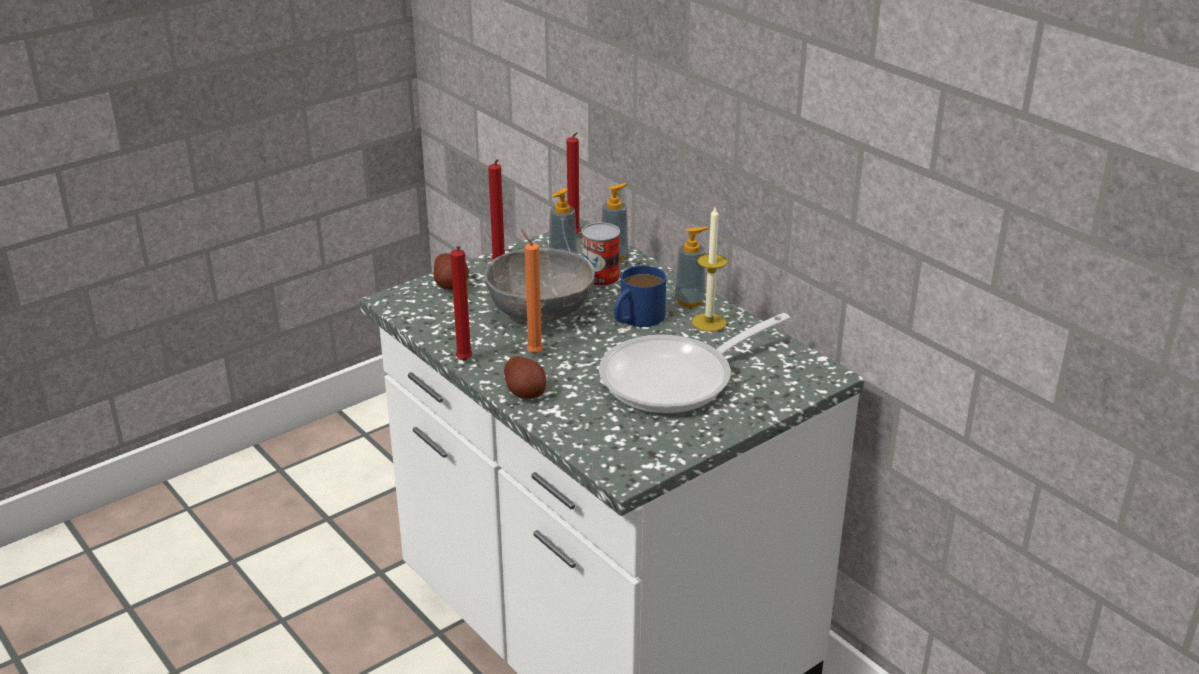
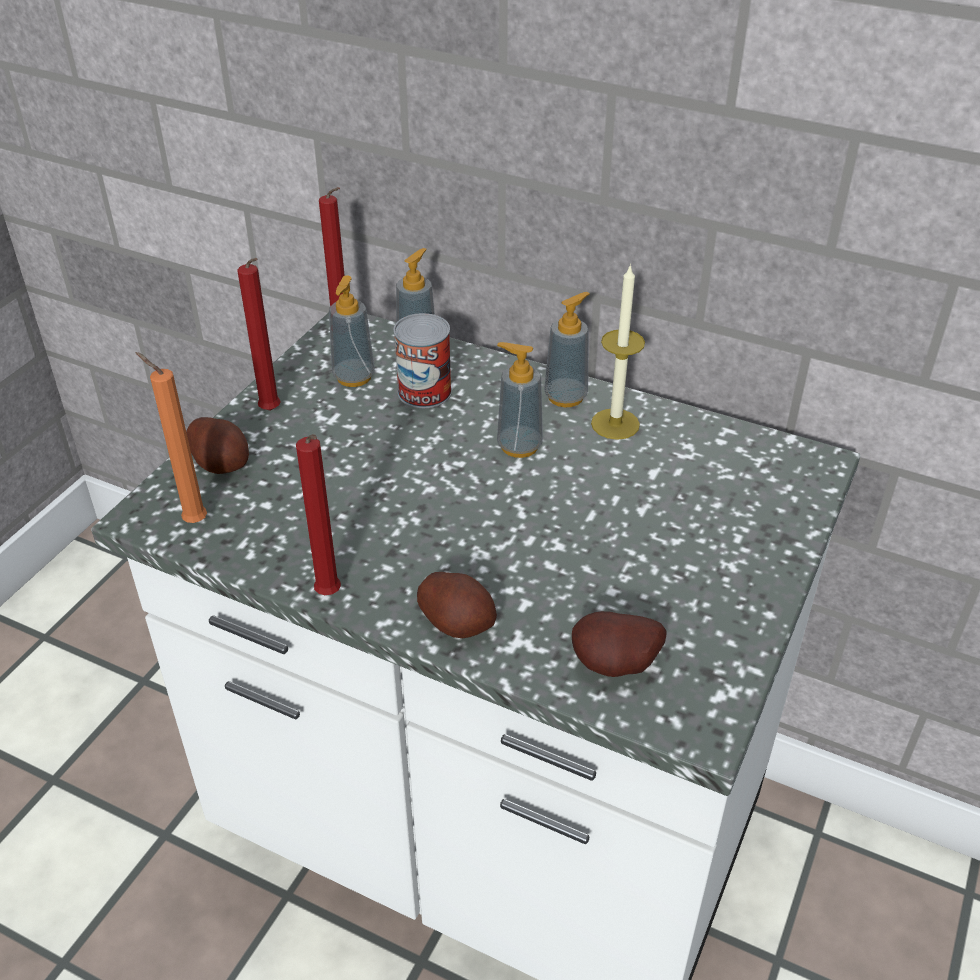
camera: 25 degrees left, 10 degrees up
grey bowl [485,248,595,322] -> none
orange candle [521,229,543,354] -> orange candle moved to [135,352,207,523]
frying pan [599,313,790,414] -> none
blue mug [614,266,666,327] -> soap dispenser [497,342,543,458]
none -> potato [572,611,667,677]

